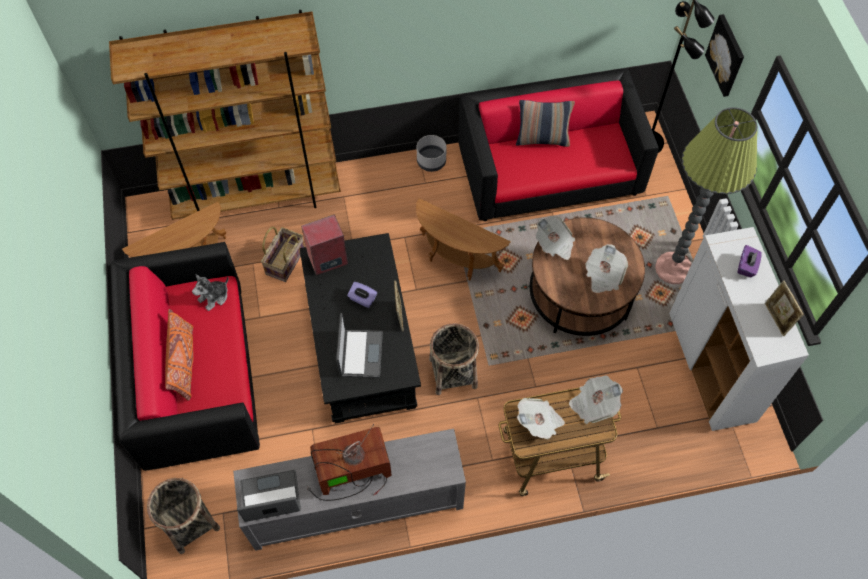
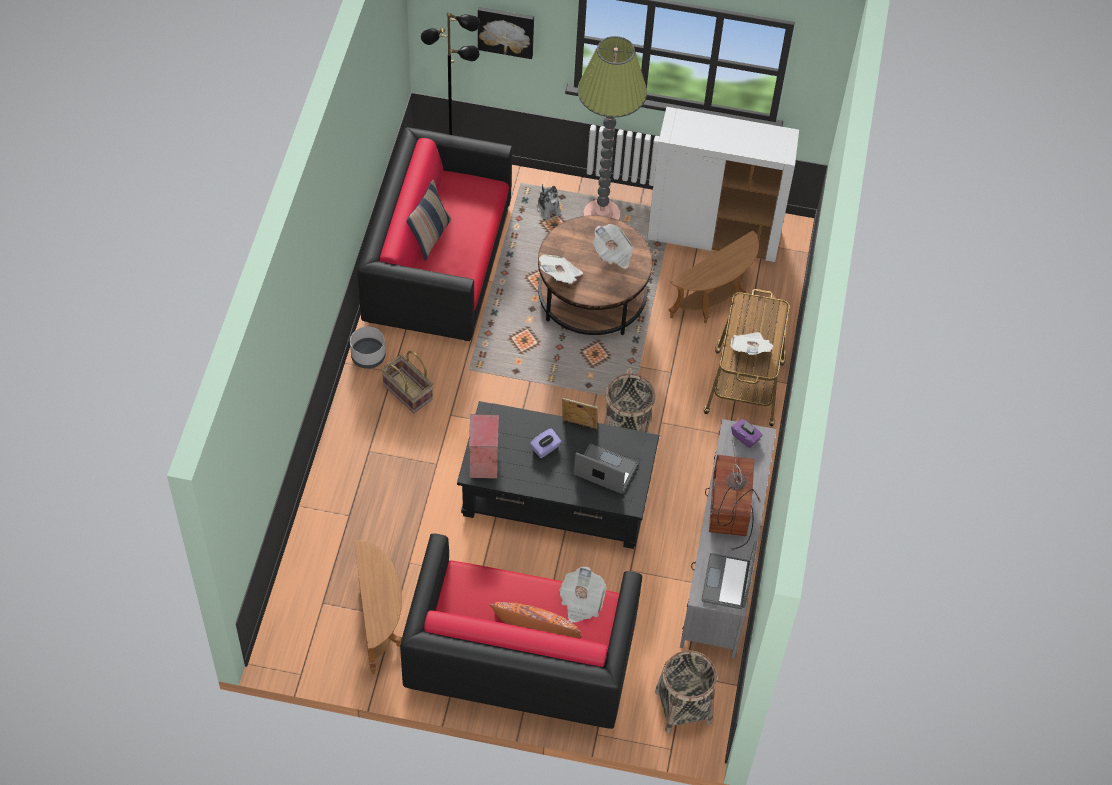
camera: 70 degrees left, 5 degrees down
brown bookcase [109,10,341,220] -> none
plush toy [192,274,228,311] -> plush toy moved to [537,184,562,220]
basket [261,227,305,282] -> basket moved to [381,351,433,413]
brown side table [416,198,511,280] -> brown side table moved to [669,230,759,323]
newspaper [569,375,623,424] -> newspaper moved to [559,567,607,623]
purple tissue box [737,245,762,277] -> purple tissue box moved to [731,419,763,448]
picture frame [765,281,804,337] -> none

